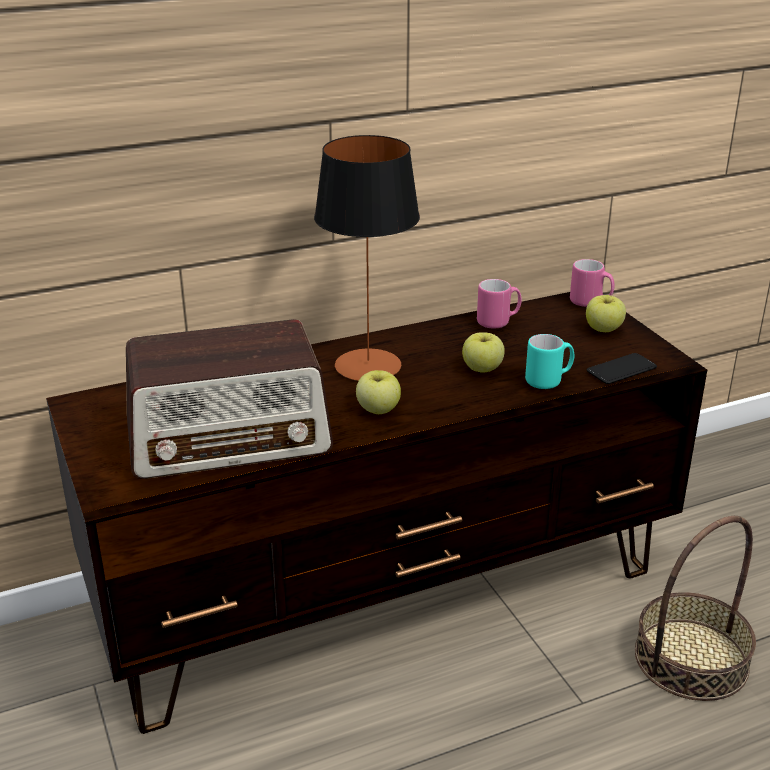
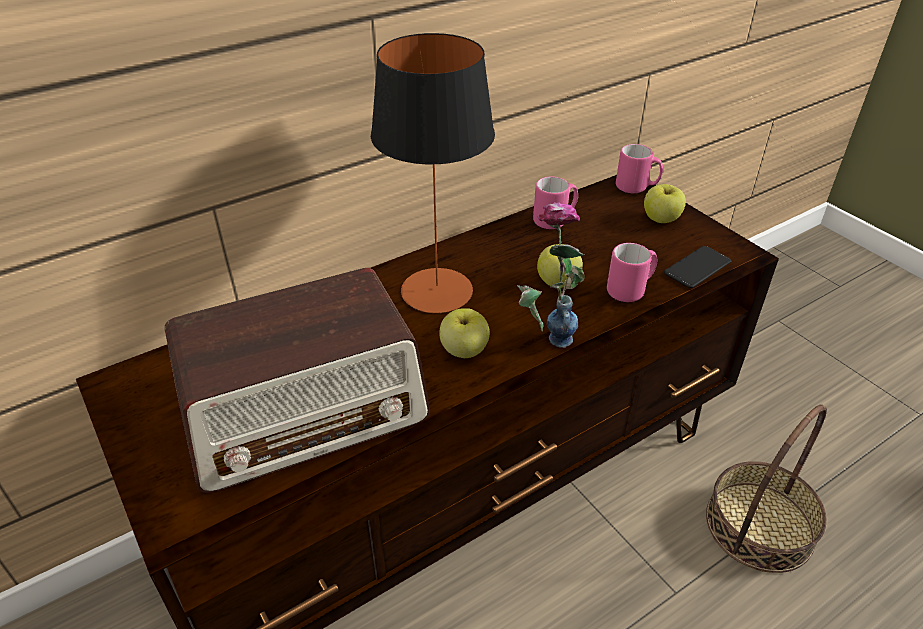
camera: 10 degrees left, 10 degrees up
turquoise mug [525,334,574,389] -> pink mug [607,243,657,302]
none -> vase [517,202,585,348]

